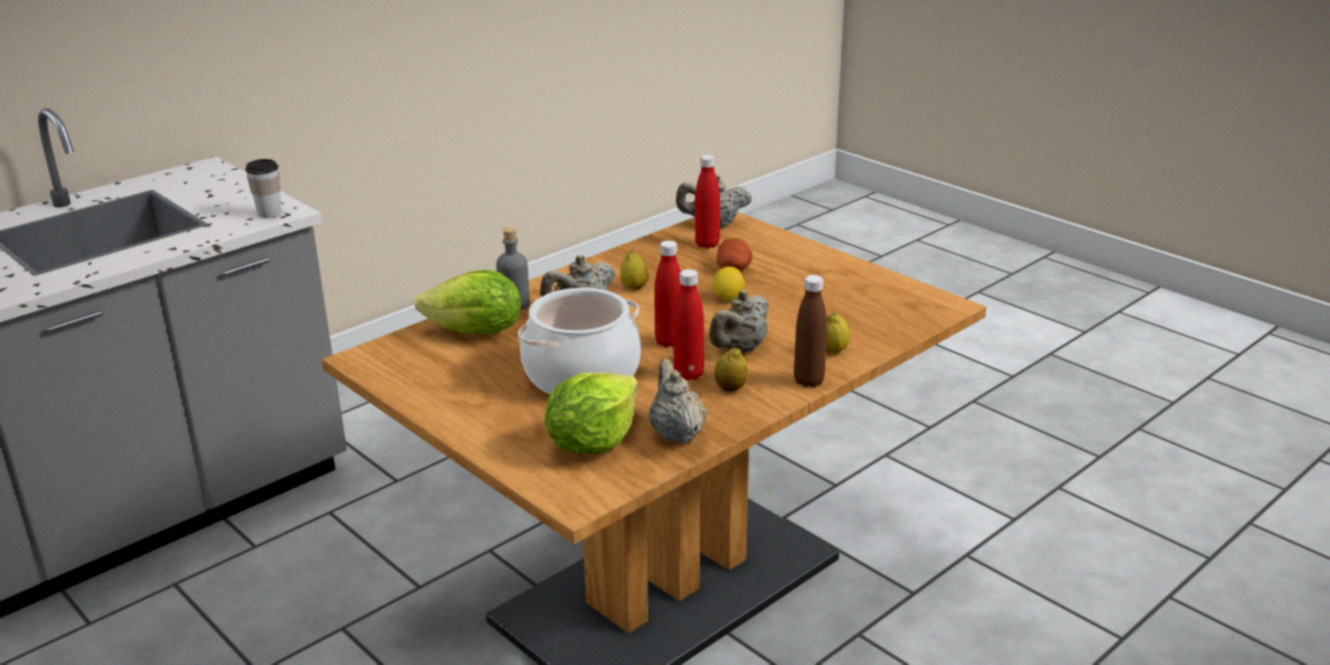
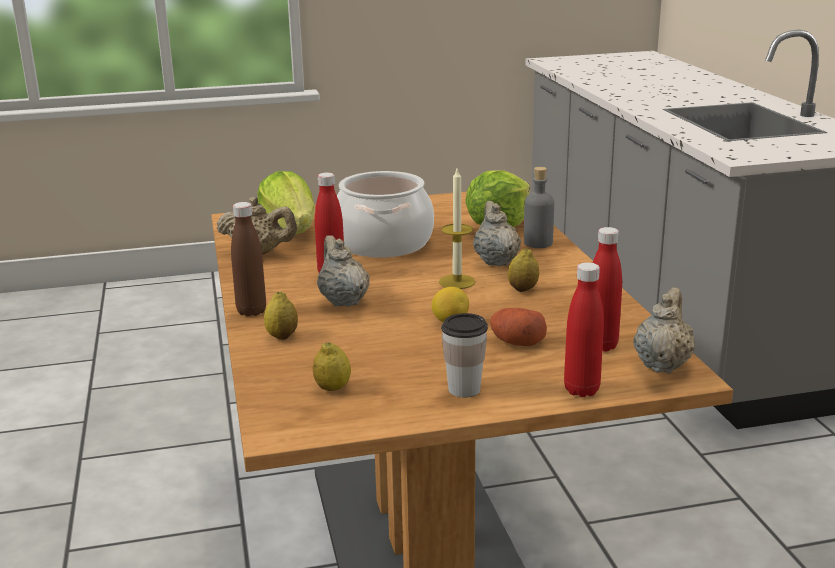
camera: 120 degrees right, 5 degrees down
cup [245,159,281,218] -> cup moved to [441,313,488,397]
red bottle [654,240,681,347] -> red bottle moved to [564,262,604,397]
lemon [714,347,748,391] -> lemon moved to [313,342,351,391]
none -> candle [439,169,476,289]

